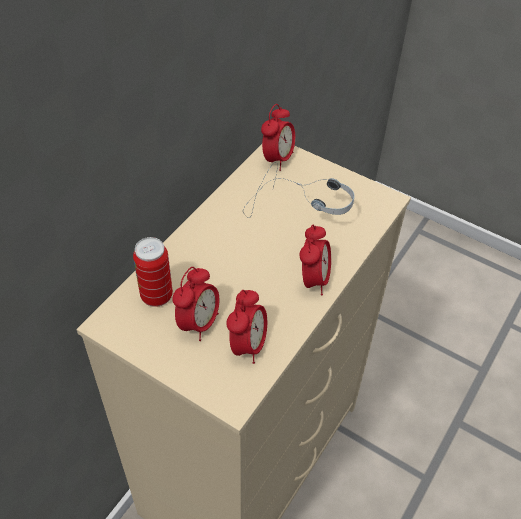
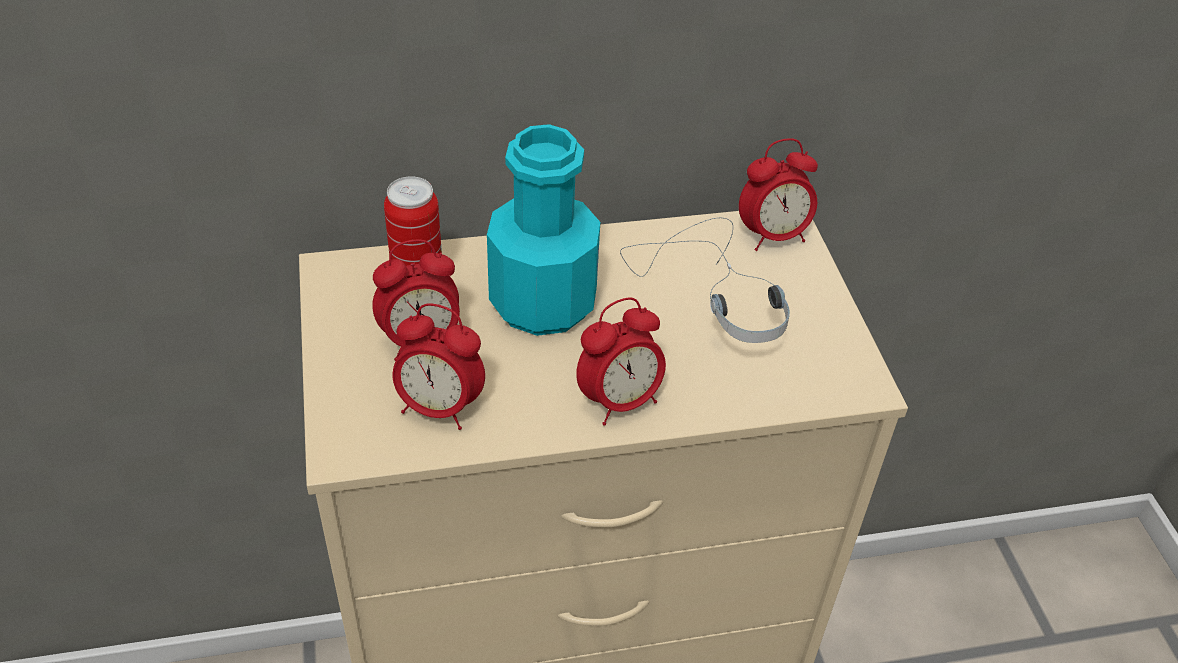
camera: 45 degrees right, 5 degrees down
alarm clock [226,290,267,364] -> alarm clock turned 45 degrees clockwise [393,304,485,430]
none -> turquoise bottle [487,124,600,336]

